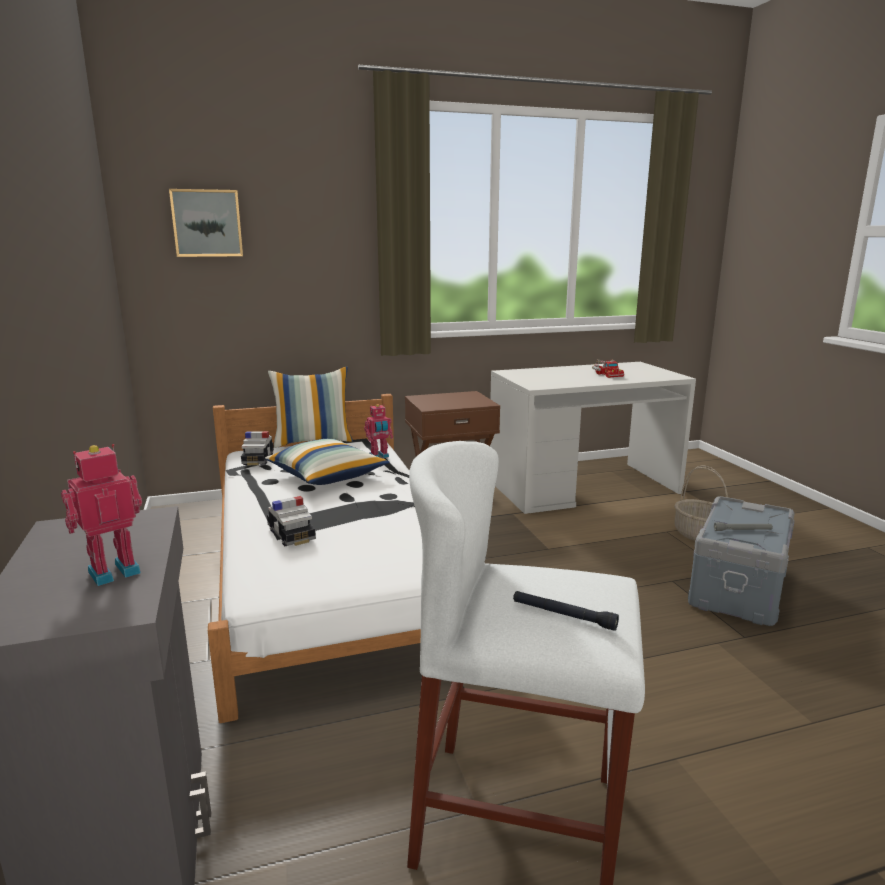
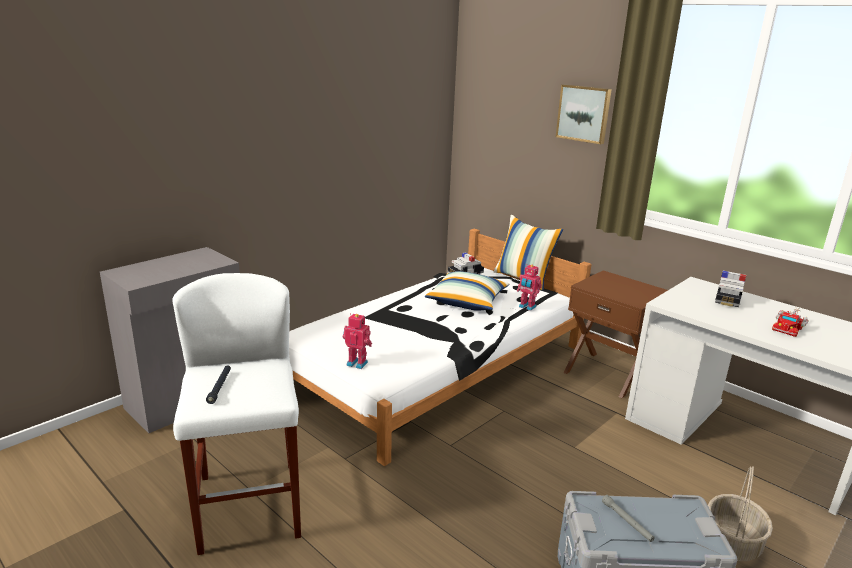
camera: 60 degrees right, 5 degrees up
toy robot [61,444,142,586] -> toy robot moved to [343,314,372,369]
picture [169,189,243,257] -> picture moved to [556,84,612,144]
toy car [267,496,316,546] -> toy car moved to [715,271,746,307]

